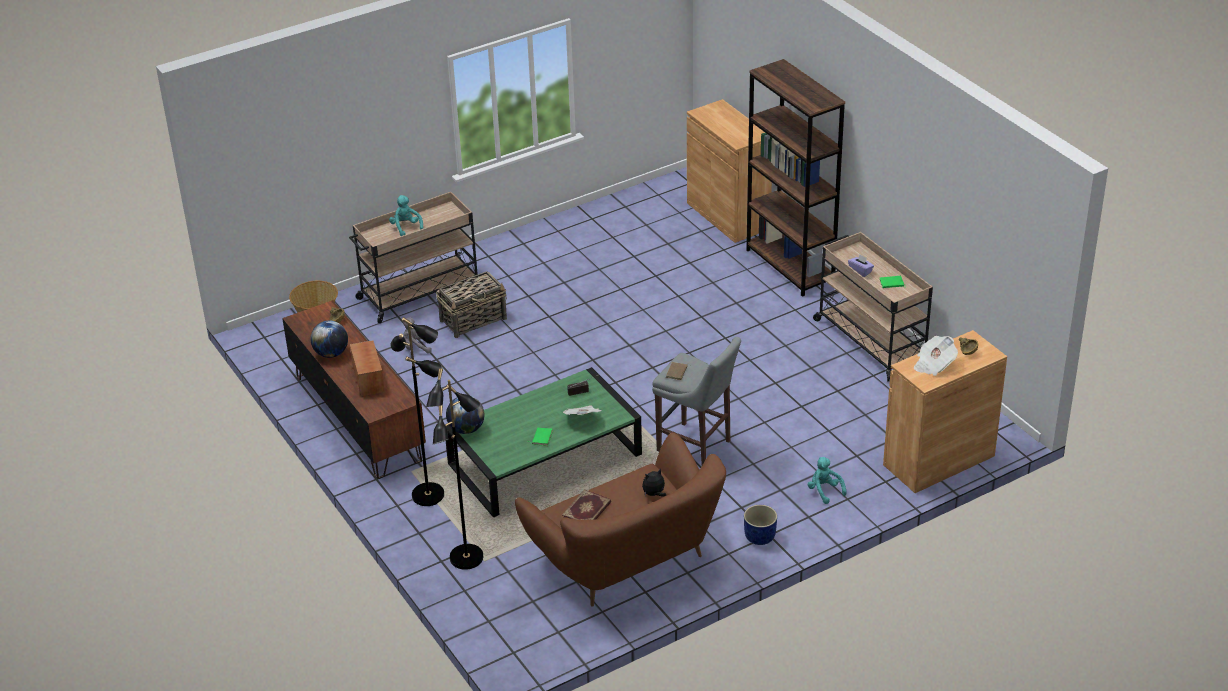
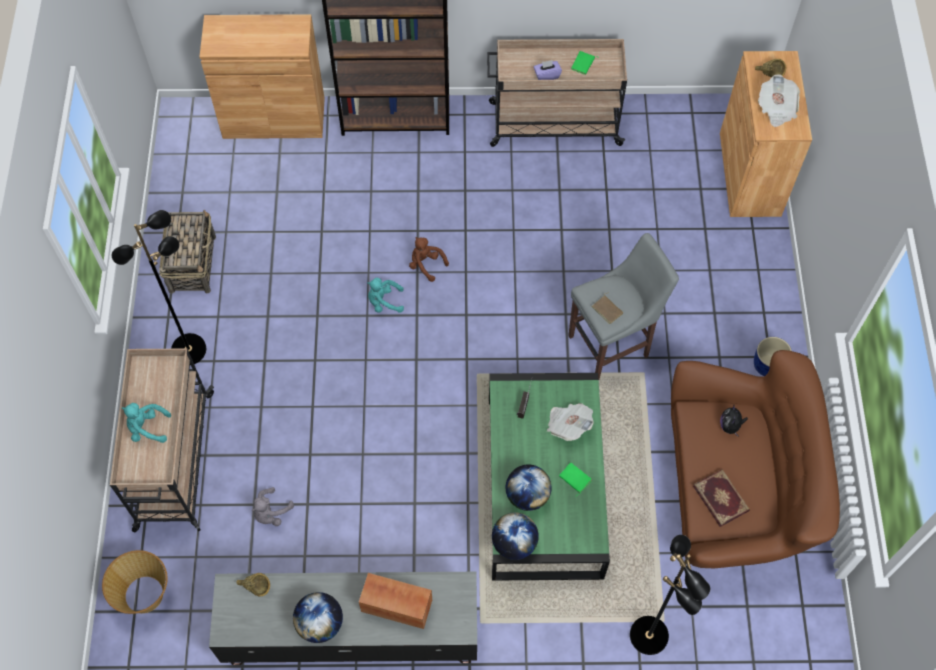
camera: 60 degrees left, 25 degrees up
brown tv stand [282,300,426,479] -> grey tv stand [209,572,477,665]
black floor lamp [391,317,444,506] -> black floor lamp moved to [112,210,206,365]
basket [436,271,507,338] -> basket moved to [159,210,216,294]
turquoise plush toy [808,457,847,504] -> turquoise plush toy moved to [367,278,404,313]
none -> brown plush toy [409,237,449,282]
none -> globe [506,465,552,511]

